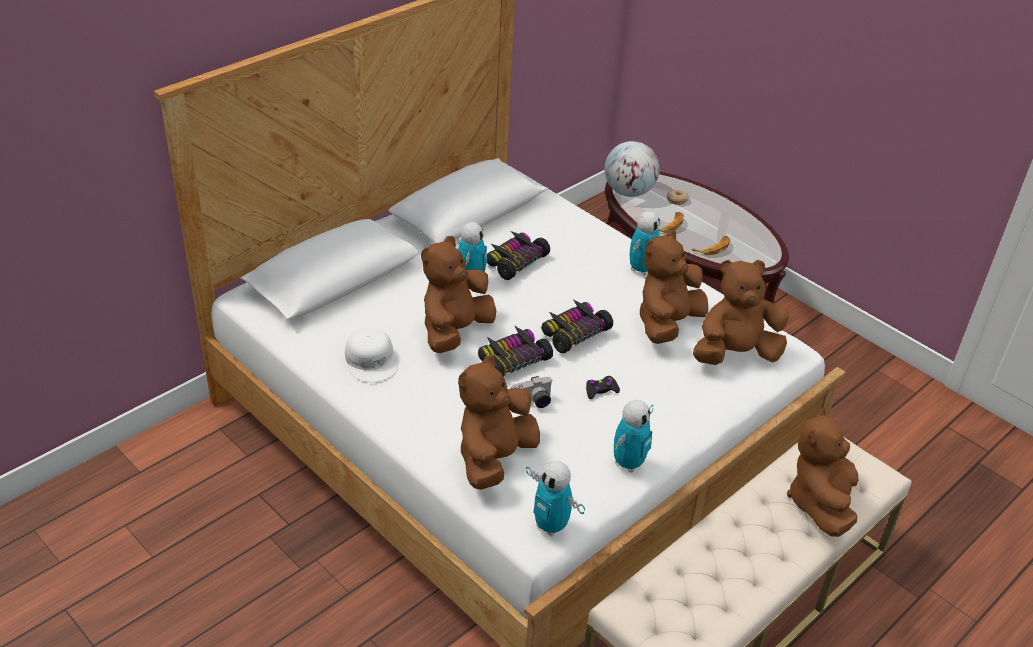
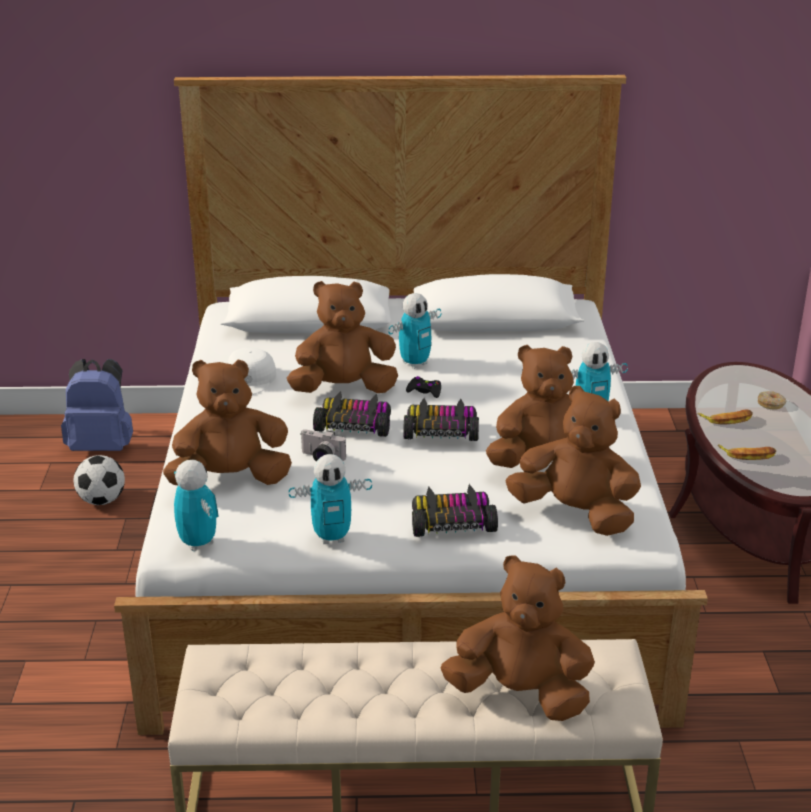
camera: 45 degrees right, 10 degrees down
toy car [487,231,550,280] -> toy car moved to [412,484,498,537]
toy robot [526,461,585,537] -> toy robot turned 150 degrees clockwise [174,460,219,551]
black game controller [586,376,620,399] -> black game controller moved to [406,376,441,398]
globe [604,141,660,197] -> none
brown plush toy [787,408,858,537] -> brown plush toy turned 45 degrees clockwise [441,555,595,721]
none -> blue backpack [61,359,133,451]
none -> football [74,455,125,505]

